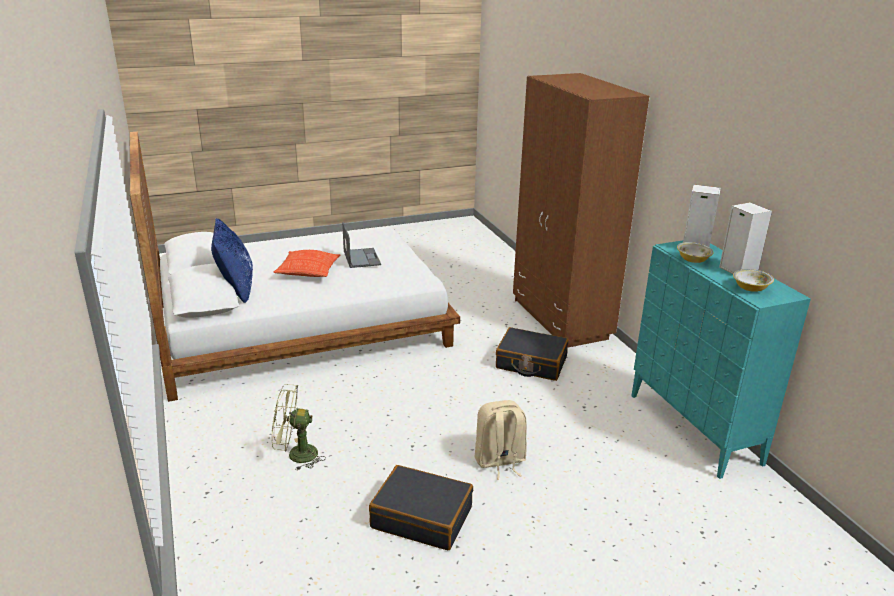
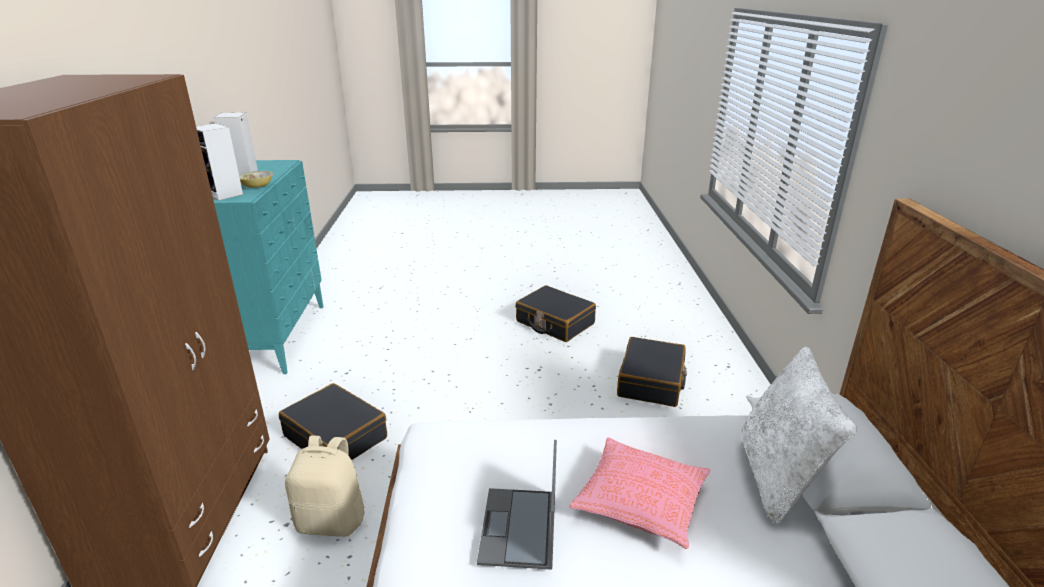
camera: 160 degrees left, 0 degrees up
blue pillow [211,219,253,303] -> white pillow [741,347,857,524]
green fan [272,384,326,470] -> black suitcase [617,337,687,407]
orange pillow [274,250,341,277] -> pink pillow [569,437,710,549]
beige backpack [474,400,527,480] -> beige backpack moved to [285,435,365,537]
bowl [733,269,774,292] -> none

